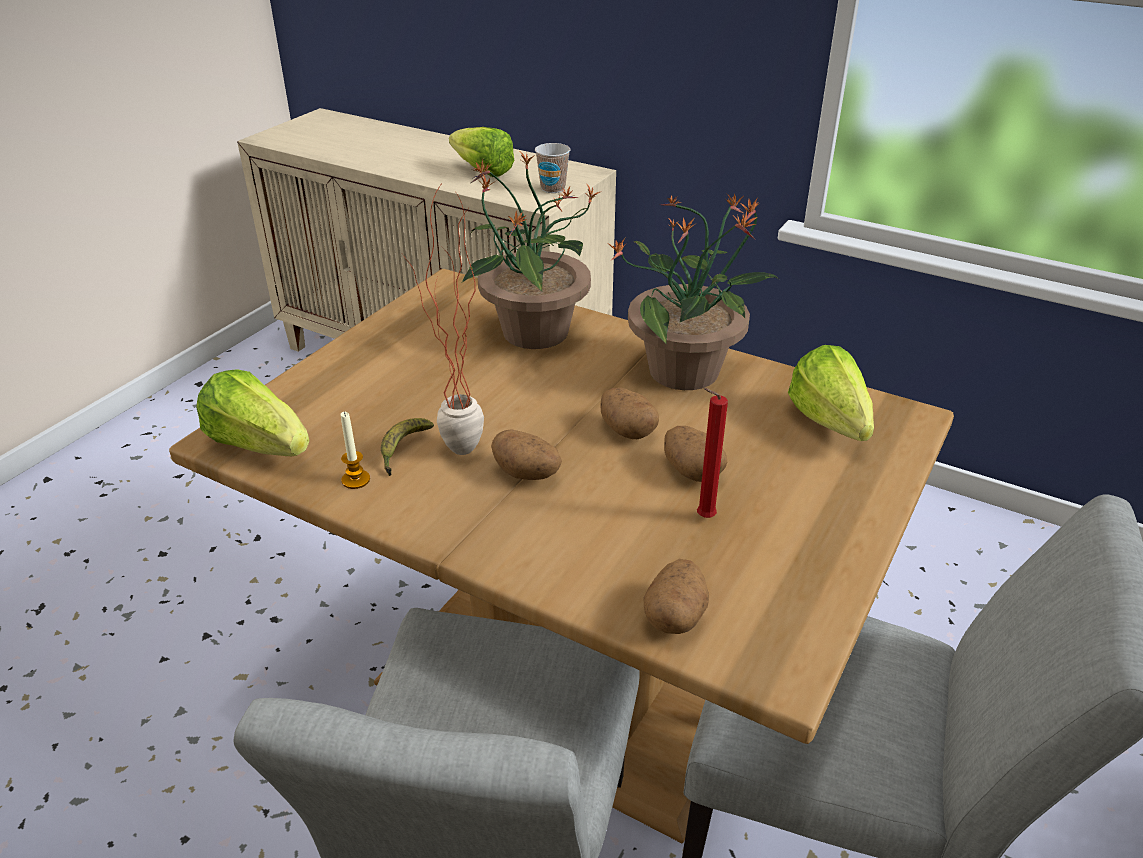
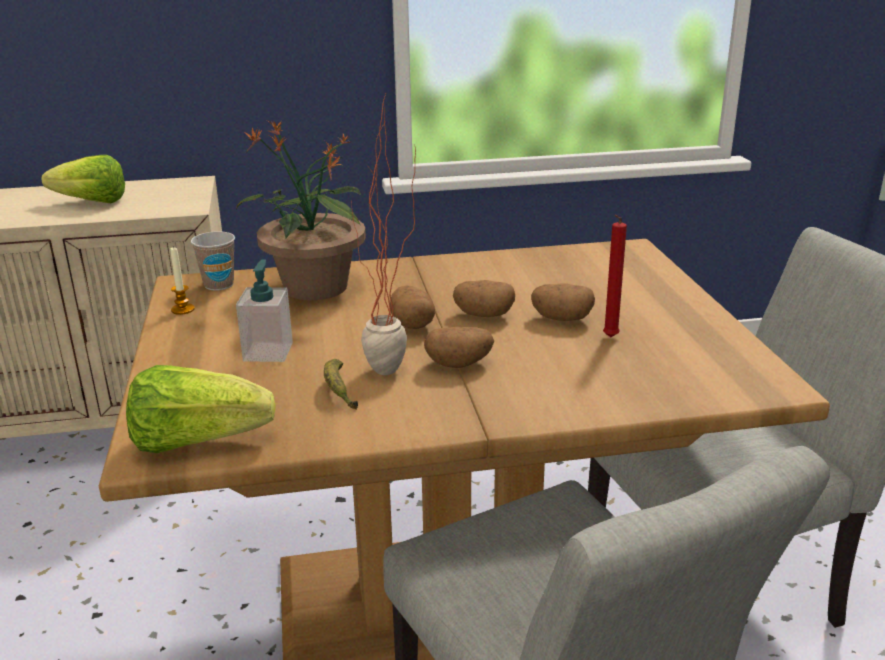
camera: 40 degrees left, 10 degrees down
candle [341,411,370,489] -> candle moved to [170,246,195,315]
cup [535,143,570,193] -> cup moved to [191,231,235,291]
potted plant [609,193,779,390] -> none
potato [644,559,709,634] -> potato moved to [390,286,435,329]
lettuce [788,345,874,441] -> none
none -> soap dispenser [236,259,293,362]

